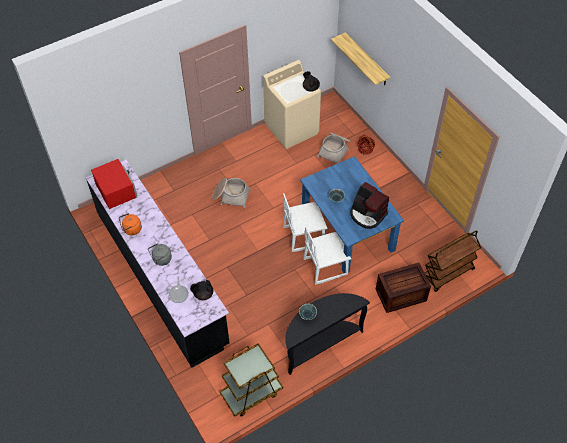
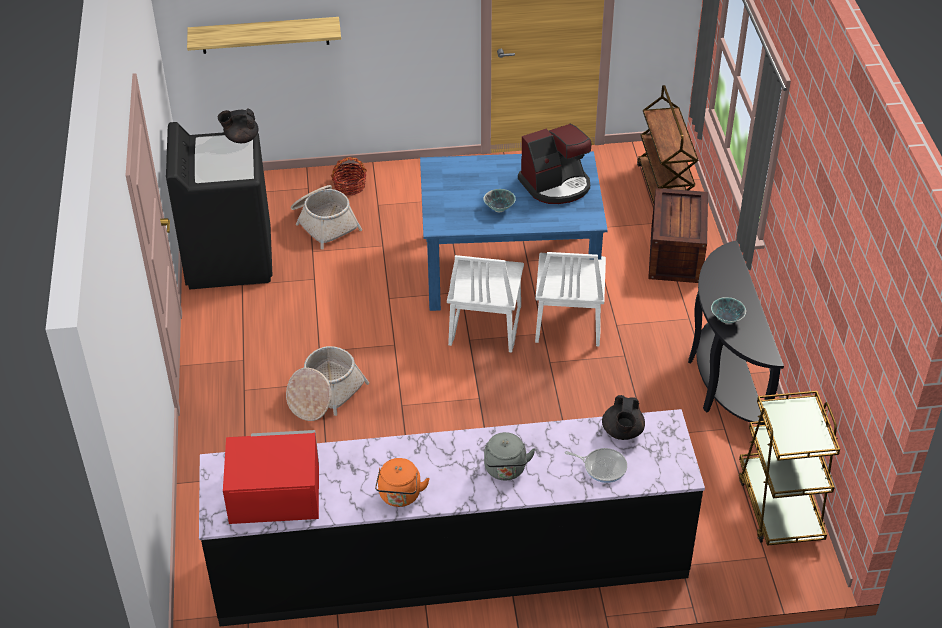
camera: 65 degrees left, 10 degrees down
beige washing machine [263,60,321,149] -> black washing machine [166,122,272,290]

